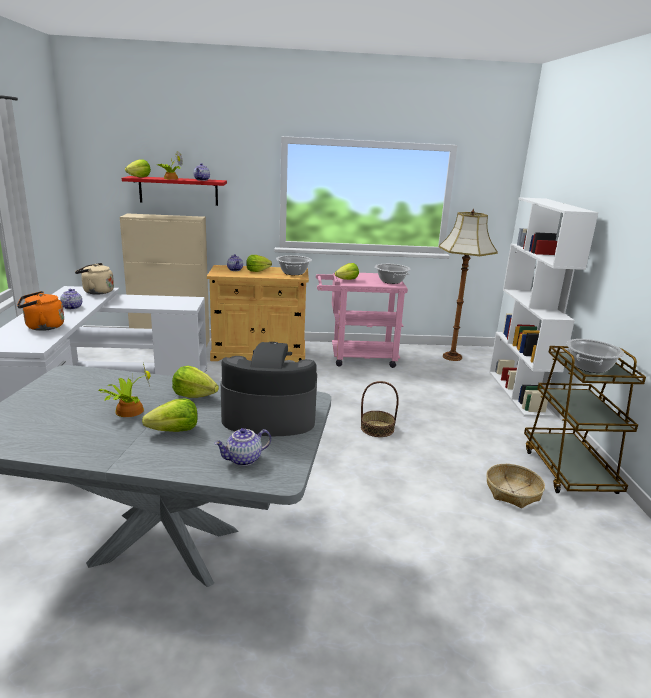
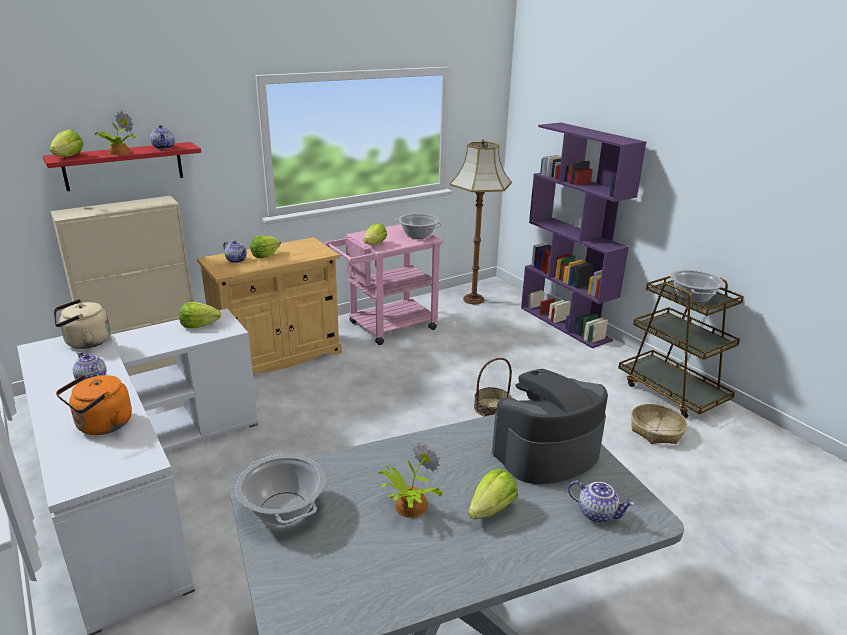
camera: 30 degrees left, 5 degrees up
lettuce [172,366,219,398] -> lettuce moved to [179,302,221,328]
teapot [214,428,271,466] -> teapot turned 90 degrees counterclockwise [568,480,634,523]
cooking pot [276,255,312,275] -> cooking pot moved to [235,454,326,526]
white bookcase [489,197,598,417] -> purple bookcase [521,122,646,348]

